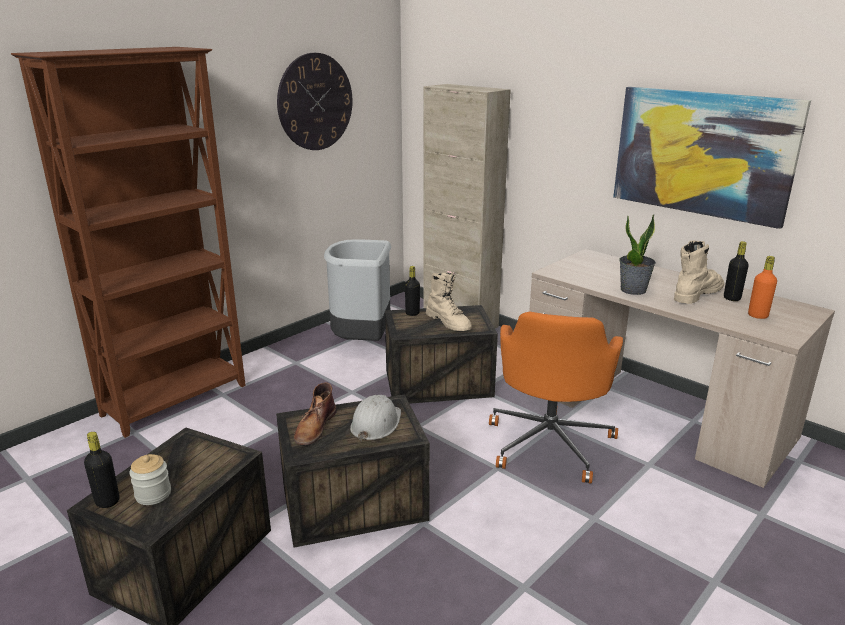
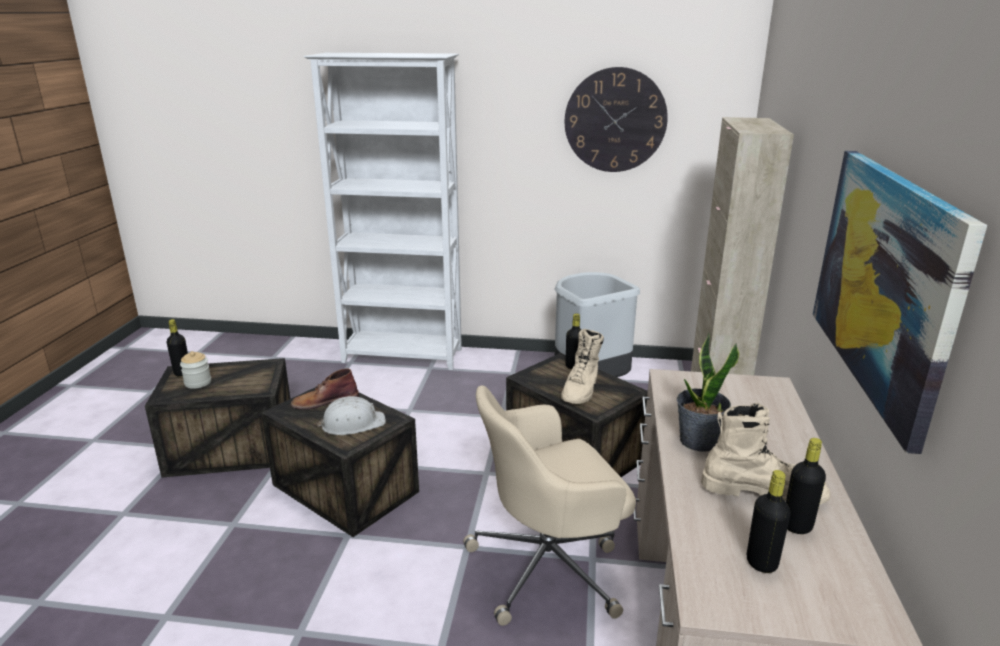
camera: 55 degrees right, 0 degrees up
brown bookcase [11,47,246,438] -> white bookcase [304,53,462,370]
orange office chair [489,312,623,484] -> beige office chair [463,385,636,626]
orange bottle [748,256,777,319] -> black bottle [747,470,790,573]

